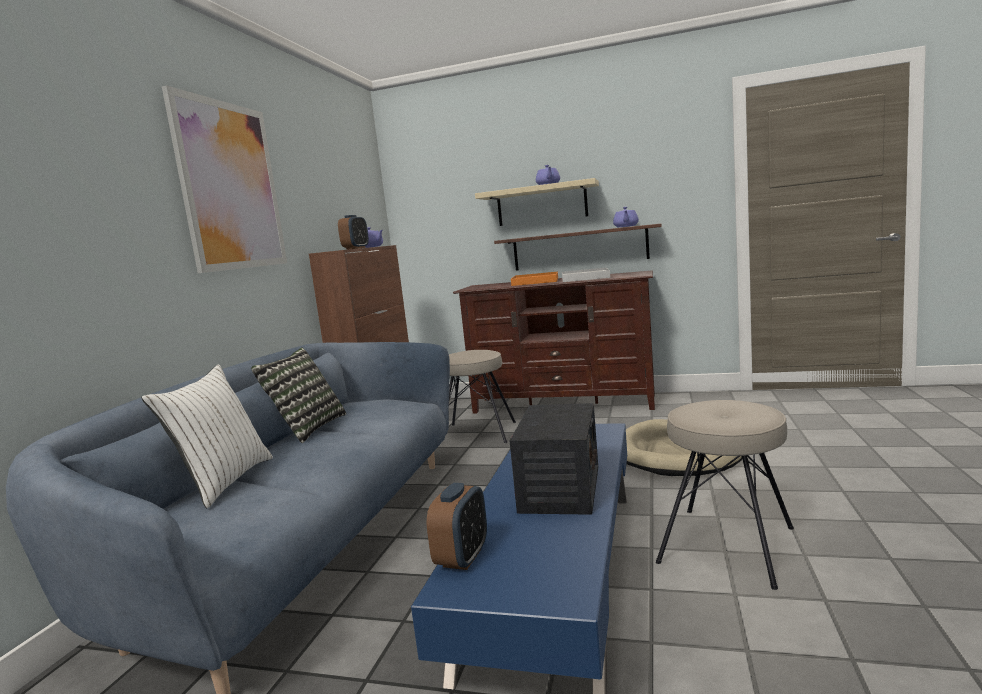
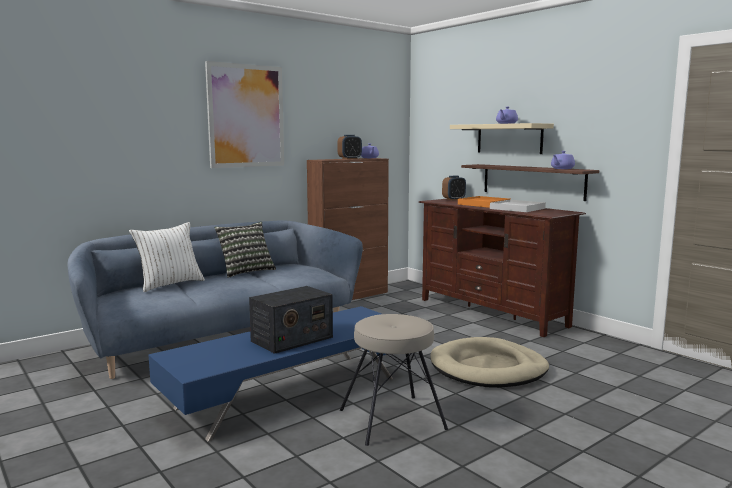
camera: 35 degrees right, 0 degrees up
alarm clock [427,483,487,570] -> alarm clock moved to [442,176,466,200]
beige stool [449,350,516,443] -> none

